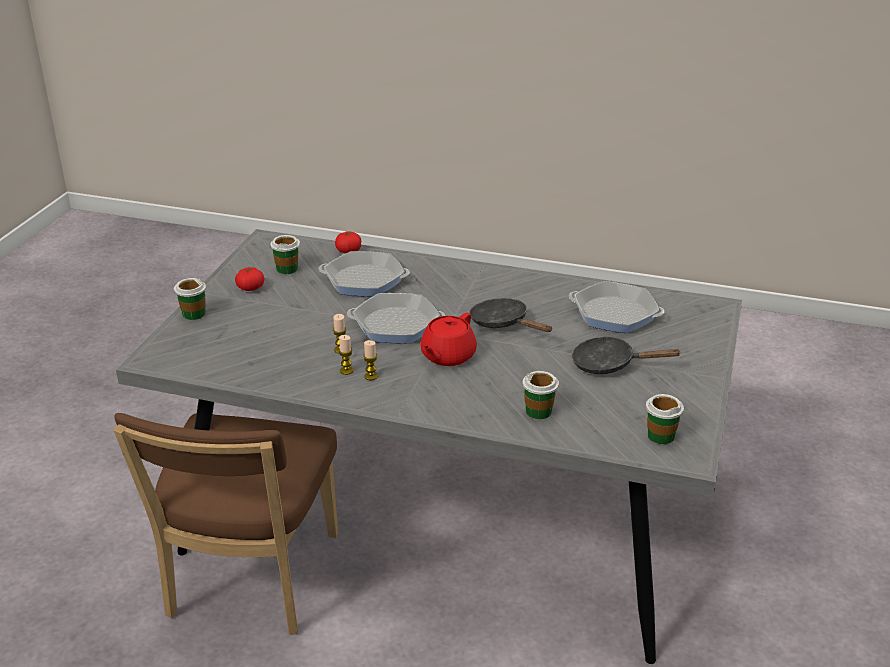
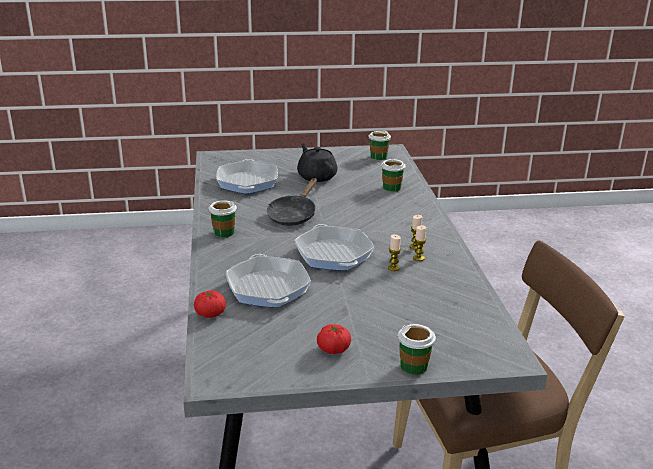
camera: 115 degrees left, 5 degrees down
cup [270,235,300,274] -> cup moved to [208,200,237,238]
red teapot [420,313,477,366] -> none
black frying pan [572,336,682,374] -> black teapot [297,143,337,182]

